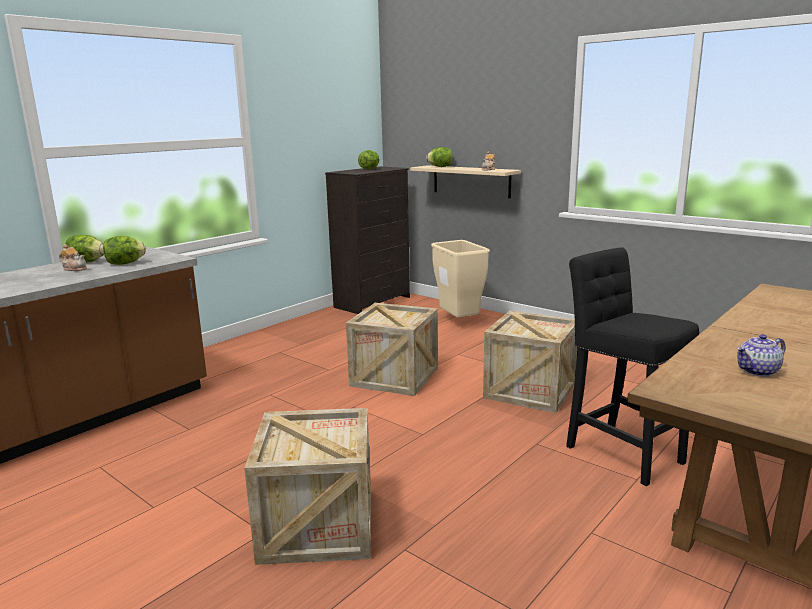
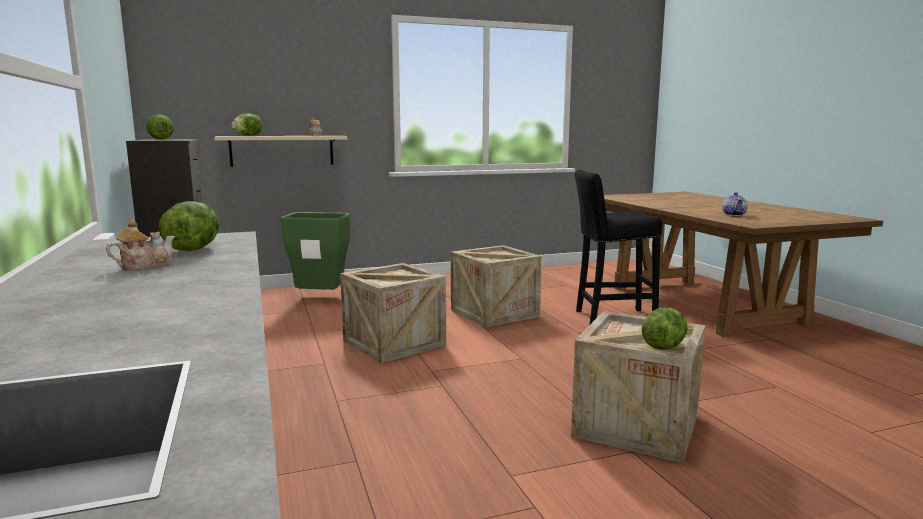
camera: 60 degrees left, 5 degrees down
lettuce [65,235,104,262] -> lettuce moved to [641,307,688,350]
beige trash can [431,240,490,318] -> green trash can [280,212,351,290]

